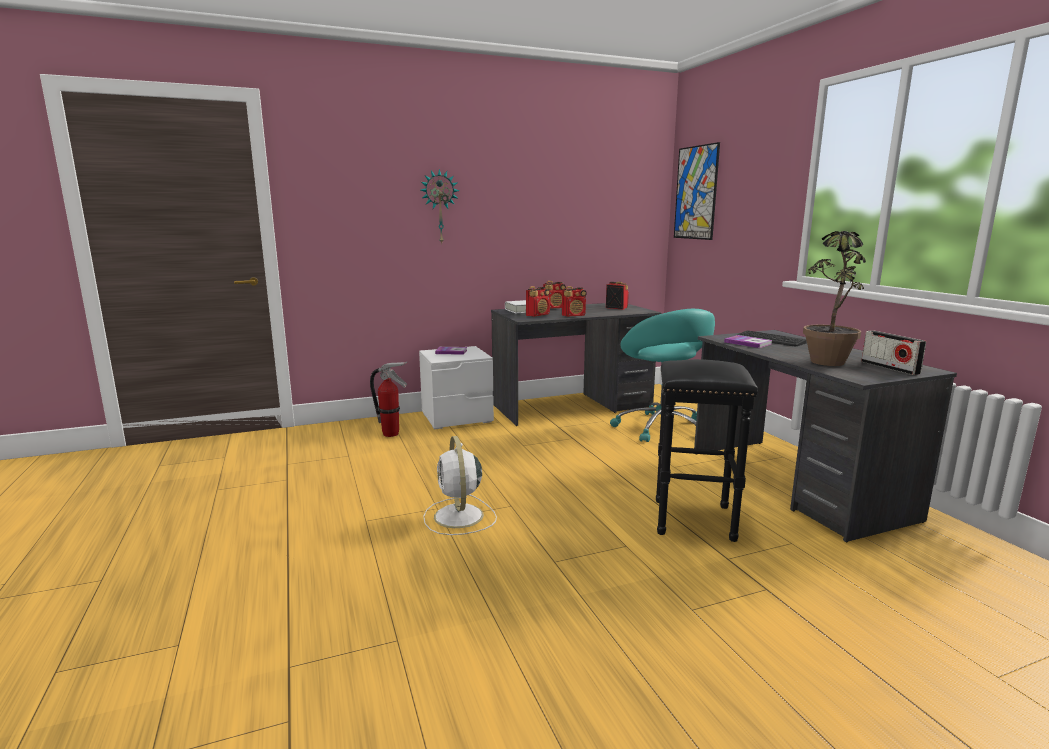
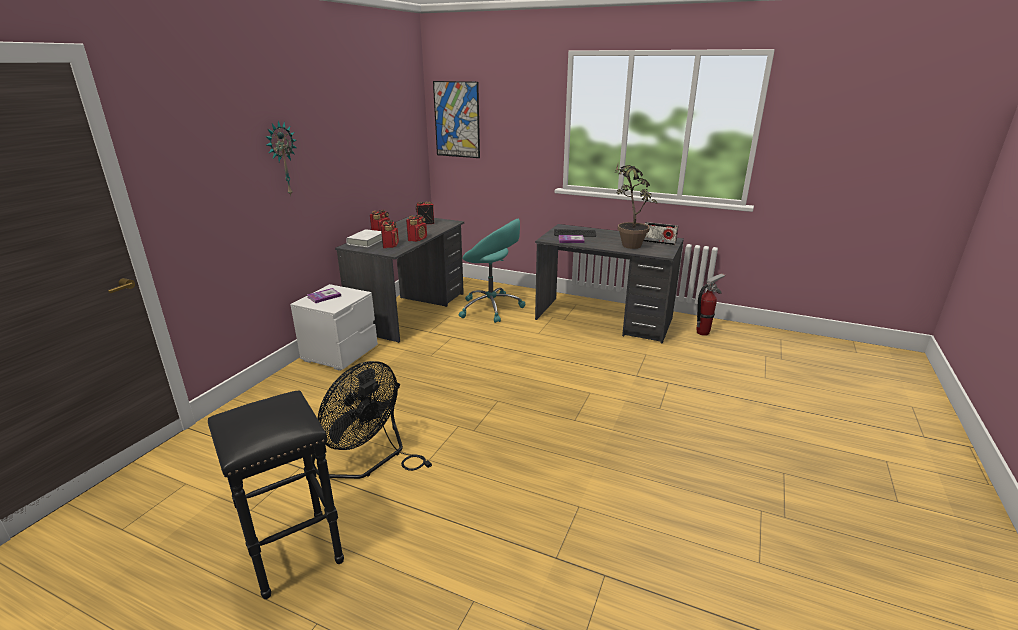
camera: 45 degrees left, 10 degrees up
fire extinguisher [370,362,407,437] -> fire extinguisher moved to [696,273,725,336]
white fan [423,436,497,535] -> none
black stool [656,359,758,542] -> black stool moved to [208,391,344,599]
none -> black fan [312,361,432,479]

